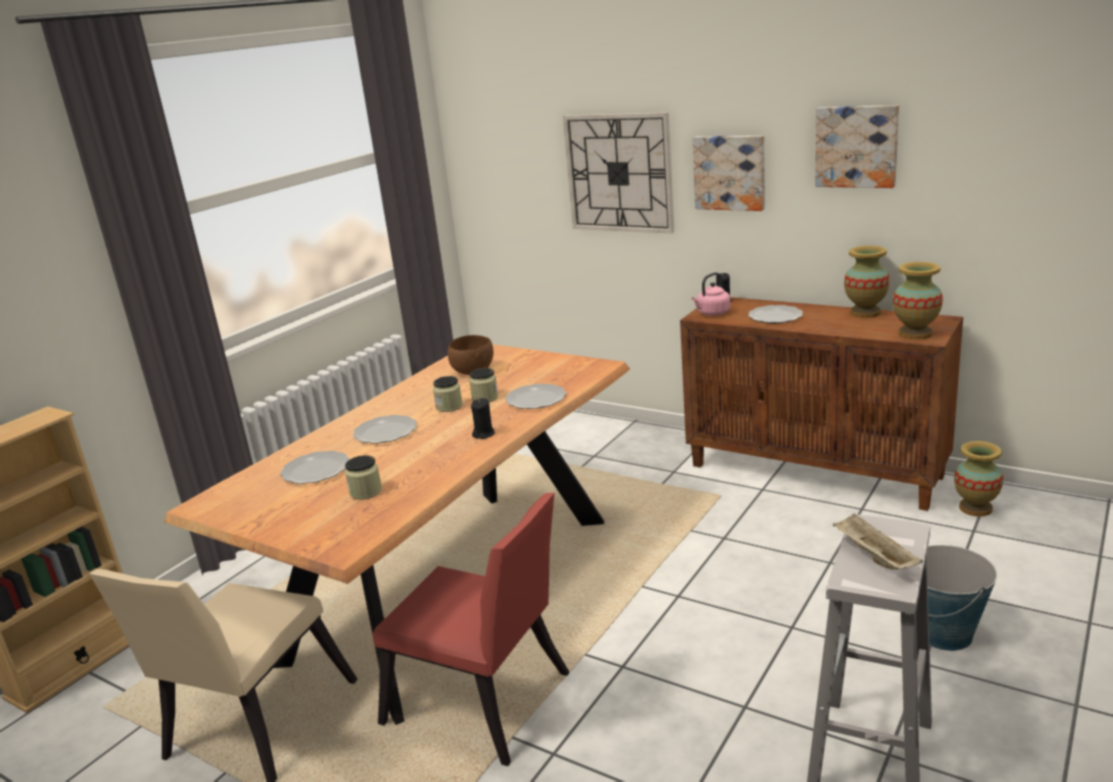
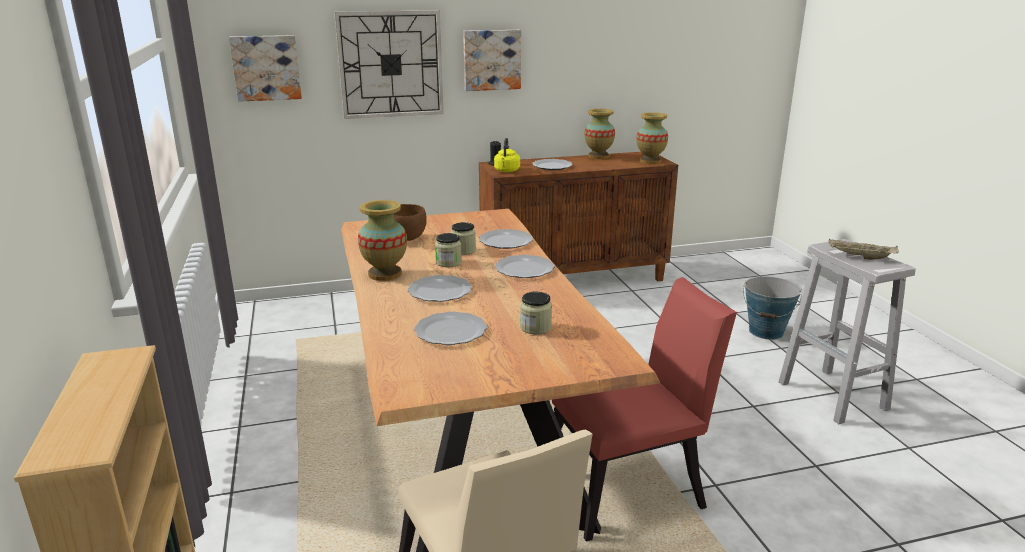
camera: 50 degrees left, 0 degrees up
black candle [471,398,495,439] -> plate [495,255,555,278]
pink kettle [691,272,730,316] -> yellow kettle [494,138,520,172]
picture [815,105,899,188] -> picture moved to [229,35,302,102]
vase [954,441,1003,517] -> vase moved to [358,200,407,281]

